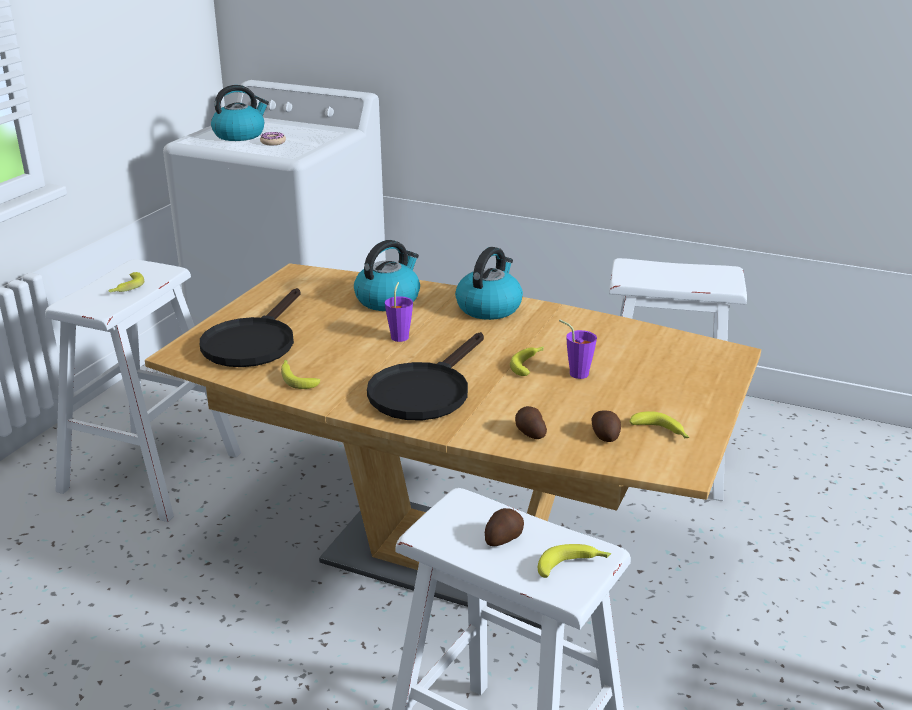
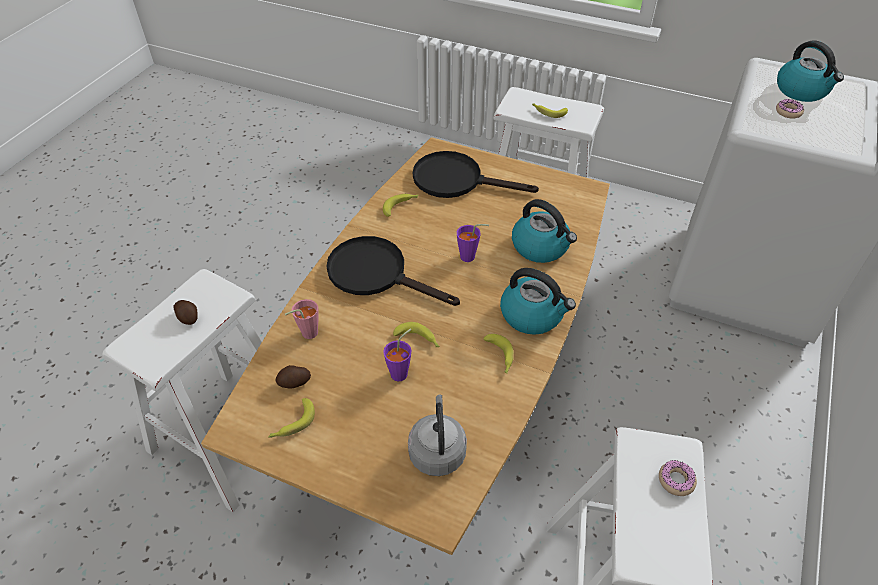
camera: 90 degrees right, 20 degrees up
potato [515,406,547,439] -> pink cup [285,299,319,339]
banana [538,544,611,578] -> banana moved to [483,334,514,374]
none -> grey kettle [408,395,467,476]
none -> donut [659,460,697,496]

